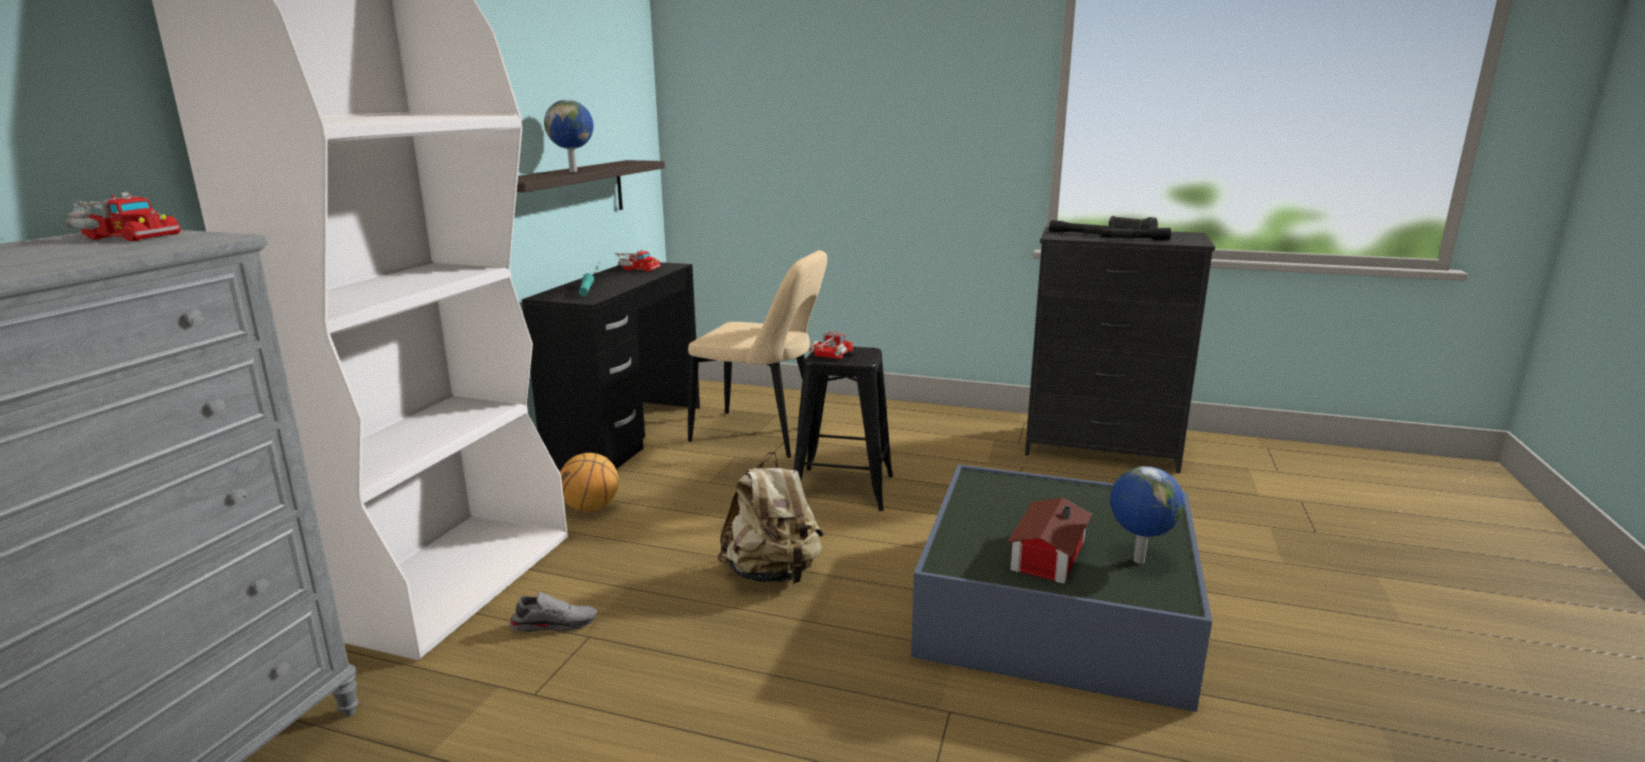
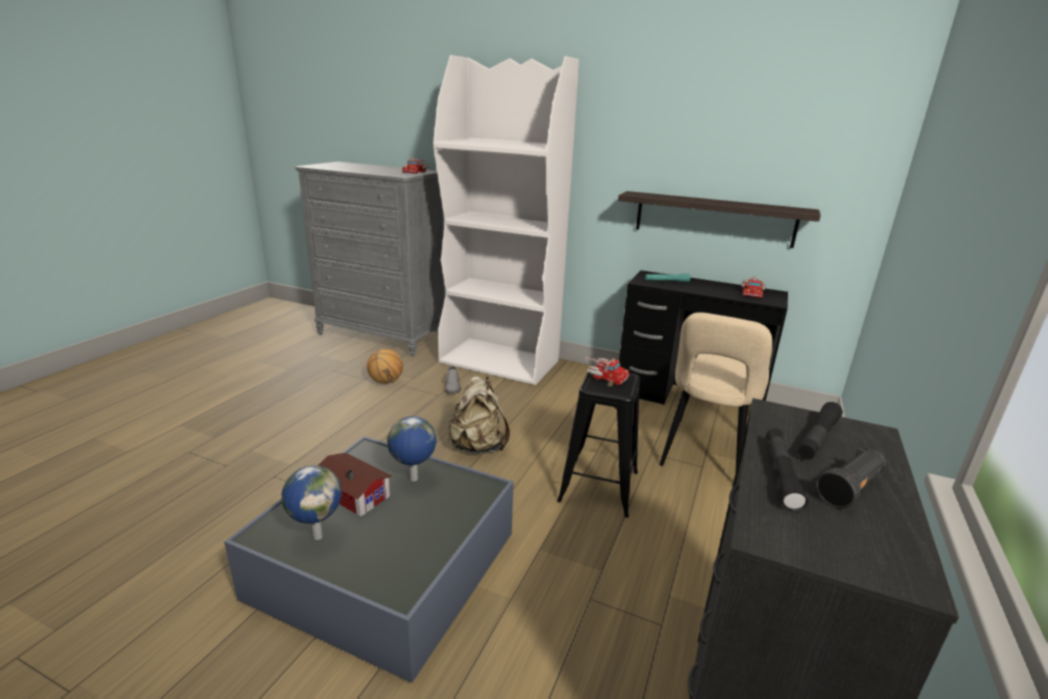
camera: 95 degrees right, 5 degrees up
globe [544,100,593,172] -> globe moved to [387,416,437,481]
basketball [560,453,619,512] -> basketball moved to [367,349,403,384]

